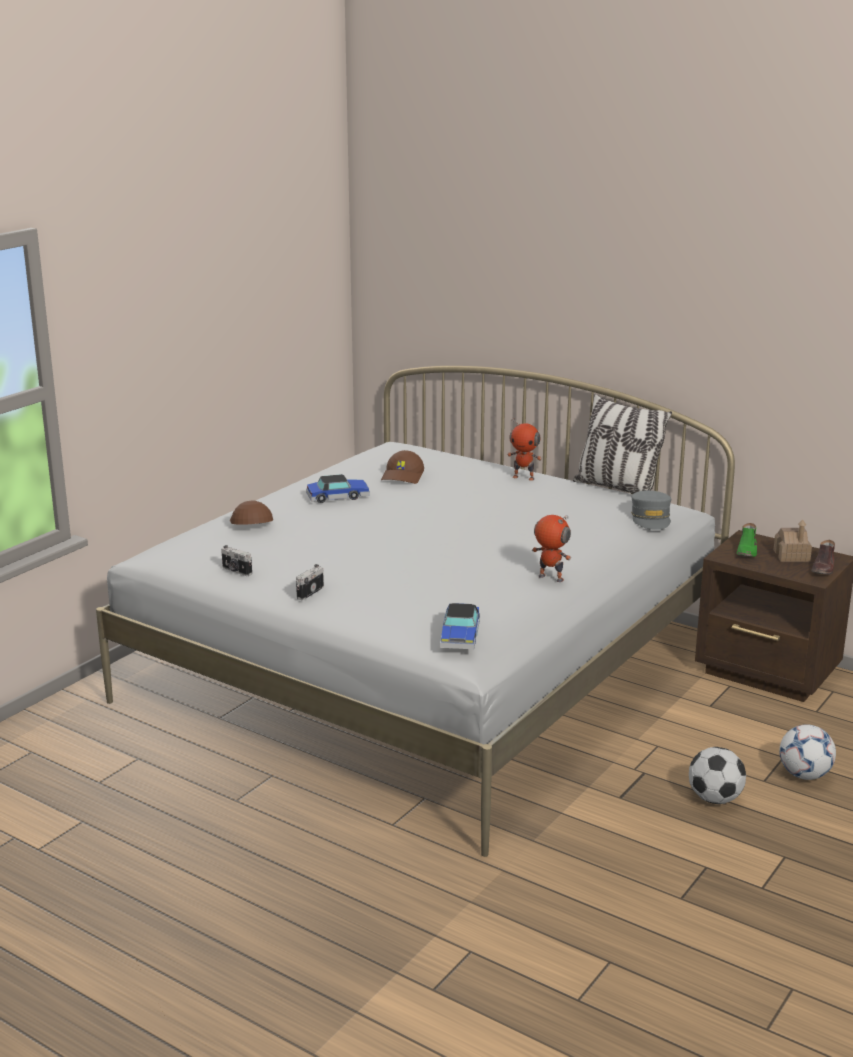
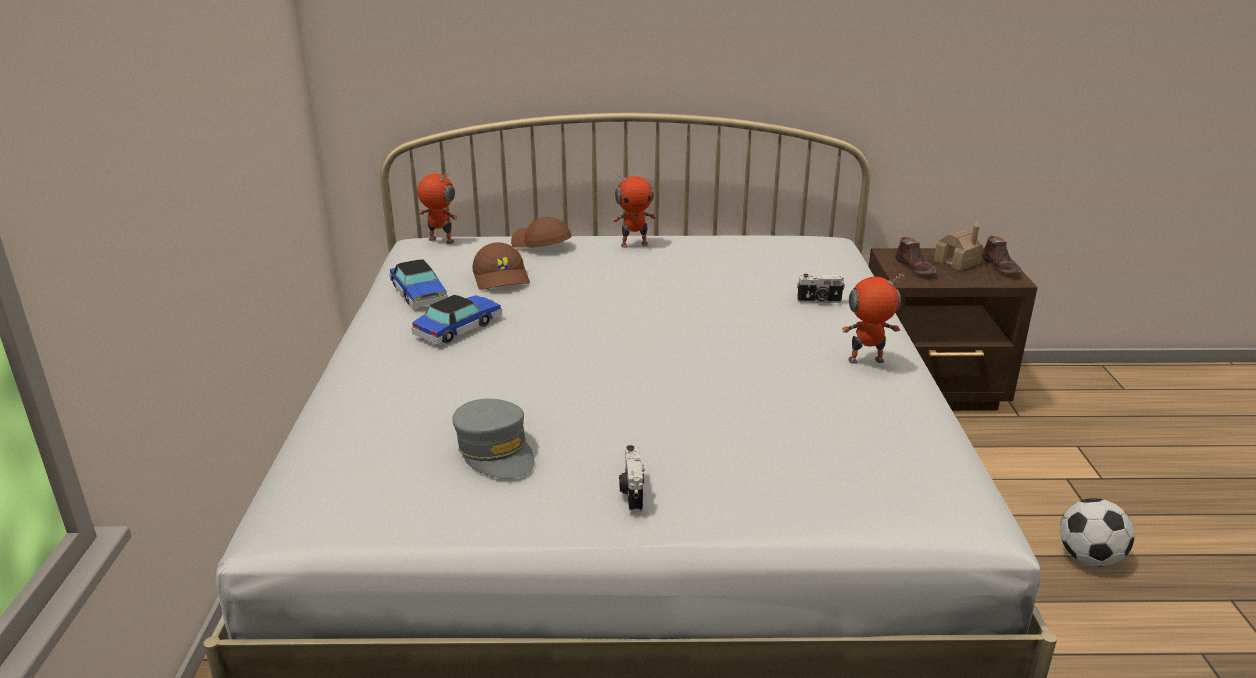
camera: 35 degrees left, 5 degrees up
camera [221,545,252,576] -> camera moved to [797,274,845,303]
brown cap [230,501,273,525] -> brown cap moved to [511,217,572,248]
toy car [440,603,480,649] -> toy car moved to [389,259,448,308]
pillow [573,394,672,494] -> none
grey cap [631,490,671,530] -> grey cap moved to [453,399,534,479]
green shoe [737,523,757,557] -> brown shoe [895,237,937,275]
football [779,724,836,780] -> none
none -> toy robot [417,172,458,244]

